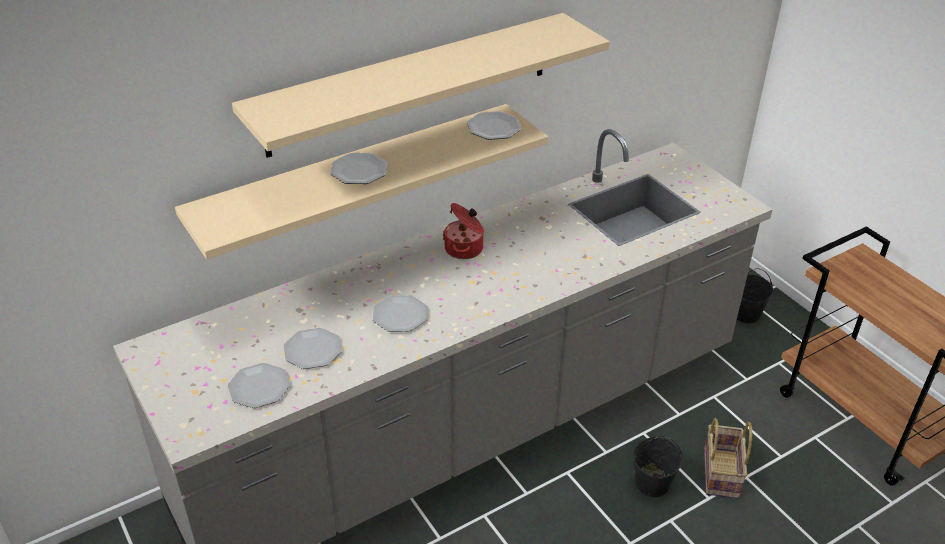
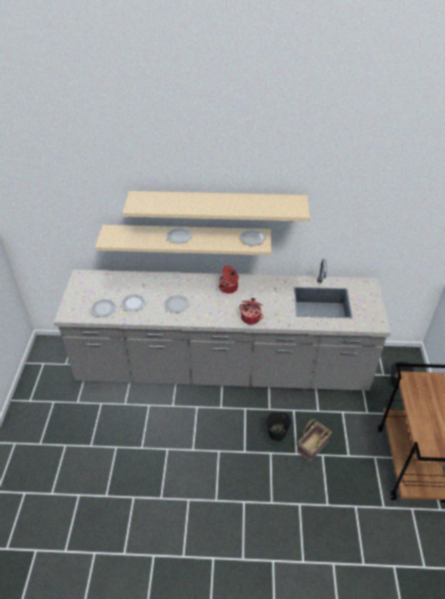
camera: 35 degrees right, 5 degrees up
none -> cooking pot [239,298,263,324]

